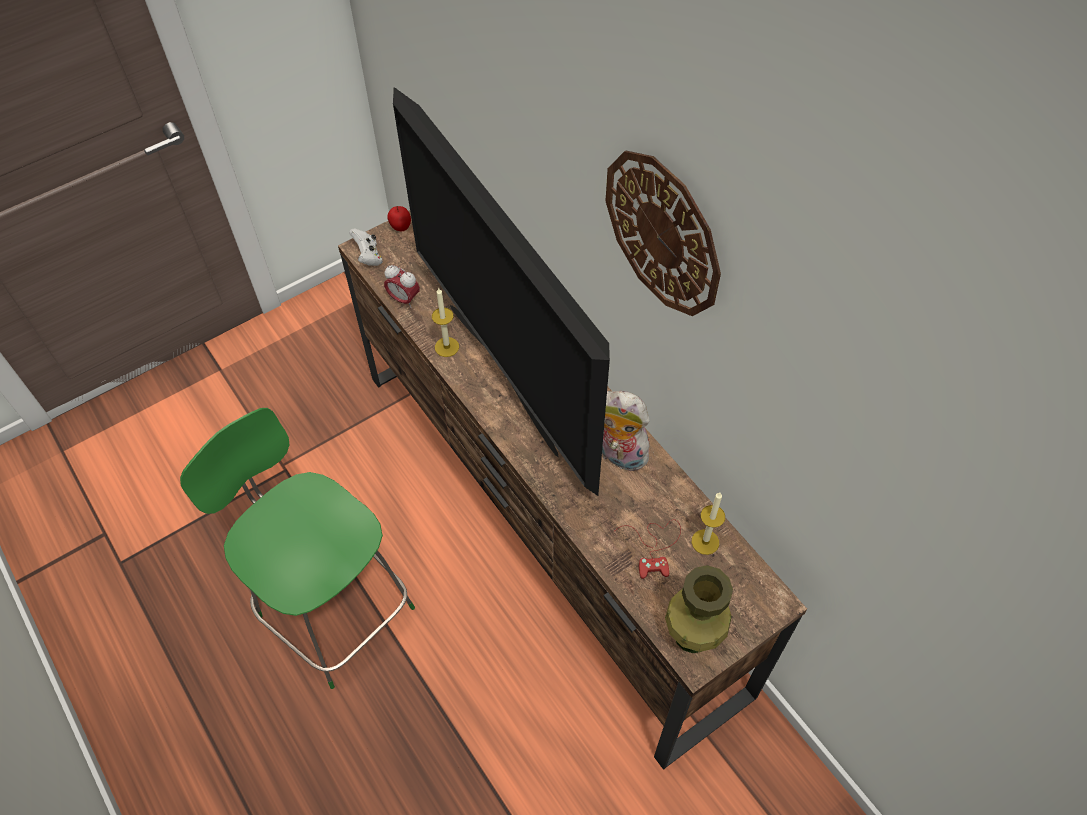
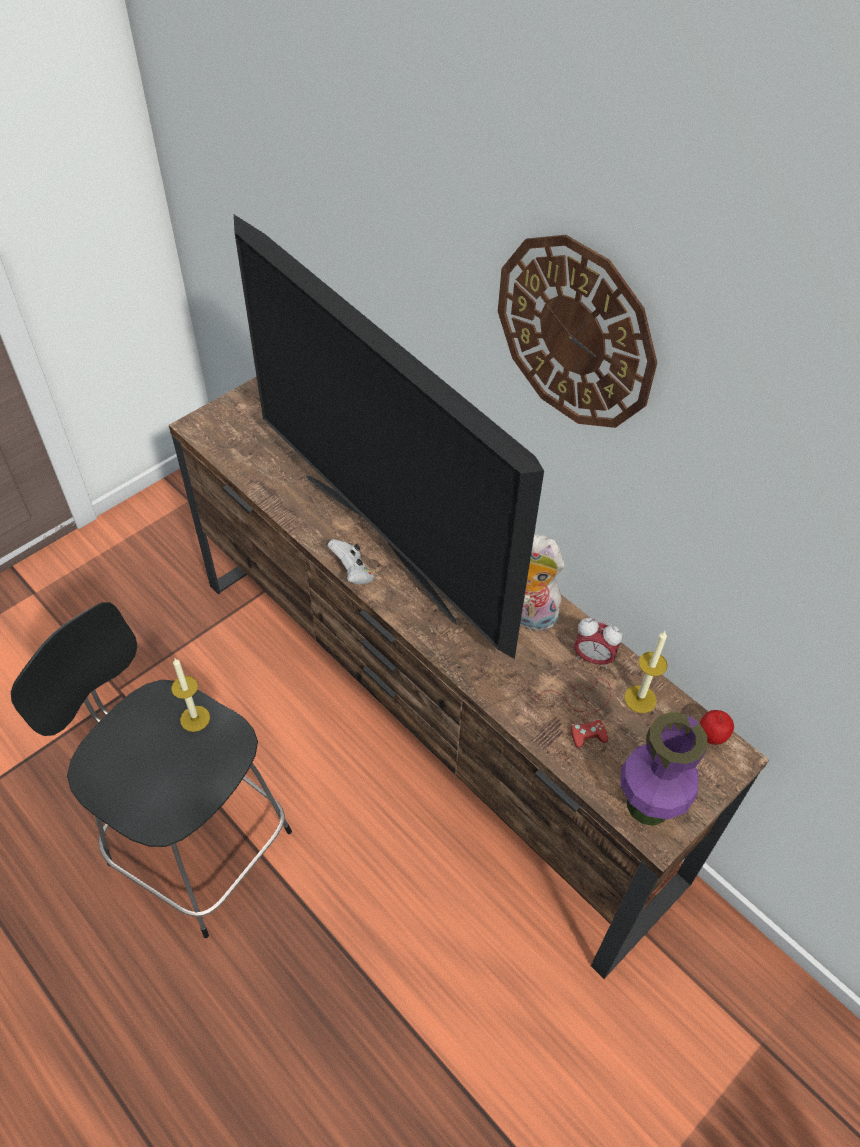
camera: 10 degrees left, 5 degrees down
green stool [180,408,415,689] -> black stool [11,602,292,938]
white game controller [349,228,383,266] -> white game controller moved to [328,539,374,584]
alarm clock [384,265,420,308] -> alarm clock moved to [574,618,623,669]
apple [387,206,411,231] -> apple moved to [700,710,734,745]
candle [432,288,459,357] -> candle moved to [171,658,210,732]
green vase [665,565,733,653] -> purple vase [620,712,707,826]

